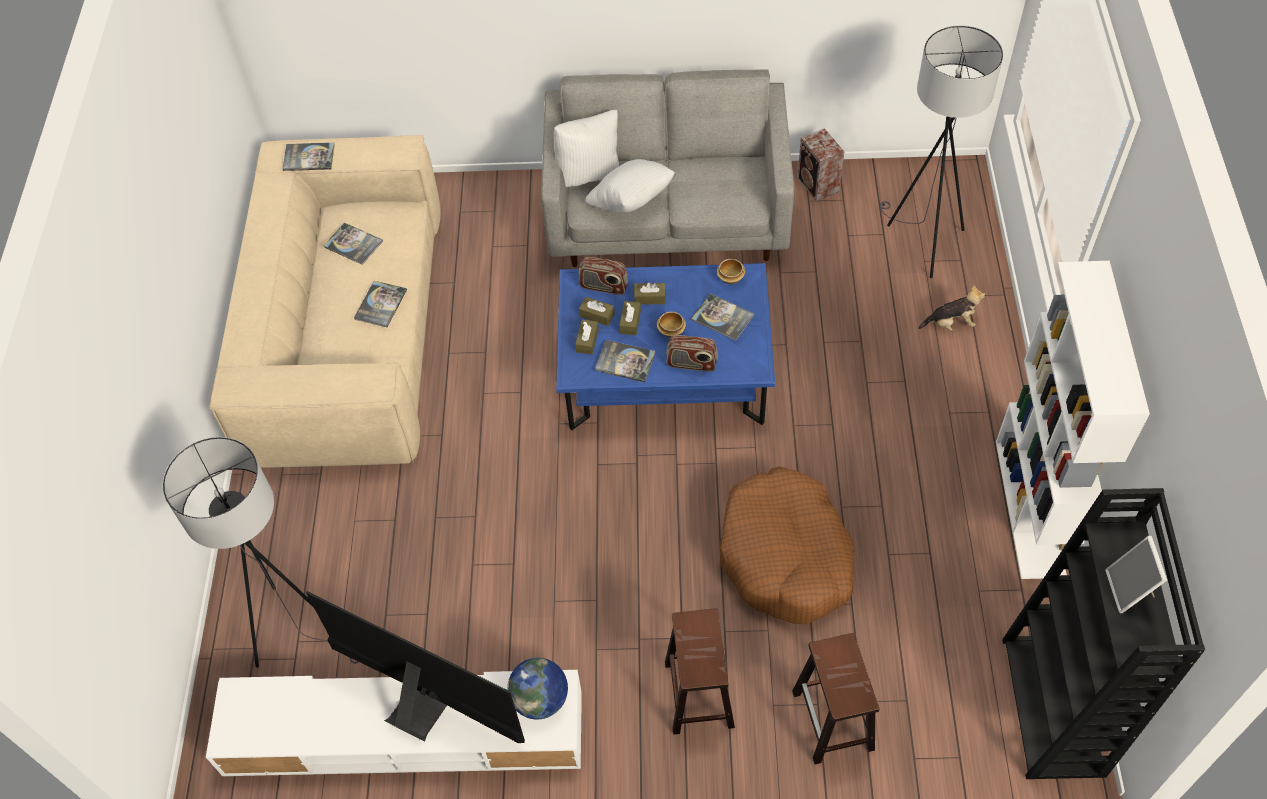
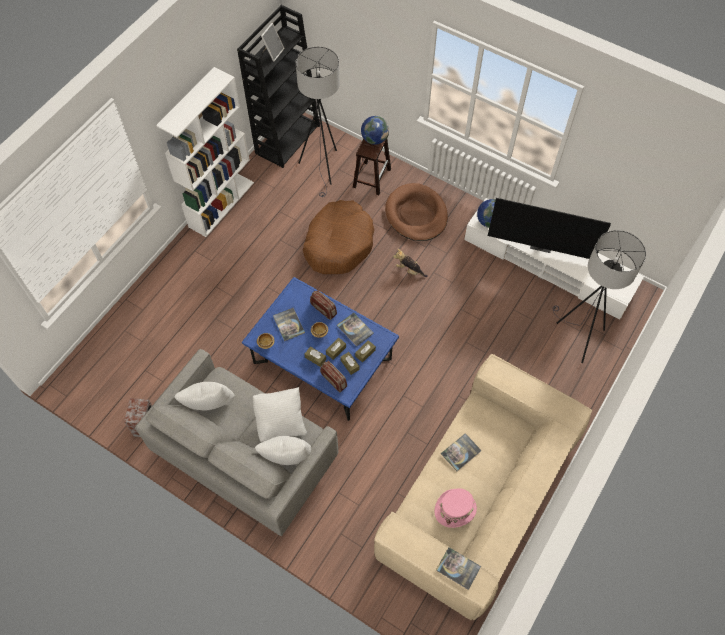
camera: 150 degrees left, 5 degrees up
television [306,591,525,743] -> television turned 45 degrees counterclockwise [488,198,611,259]
book [324,223,383,265] -> pink hat [434,488,477,528]
brown stool [665,608,735,735] -> brown dog bed [385,183,448,241]
grey floor lamp [880,25,1003,278] -> grey floor lamp moved to [296,47,340,197]
plush toy [918,285,985,331] -> plush toy moved to [393,249,428,277]
none -> white pillow [174,382,235,411]
none -> globe [361,116,389,145]

